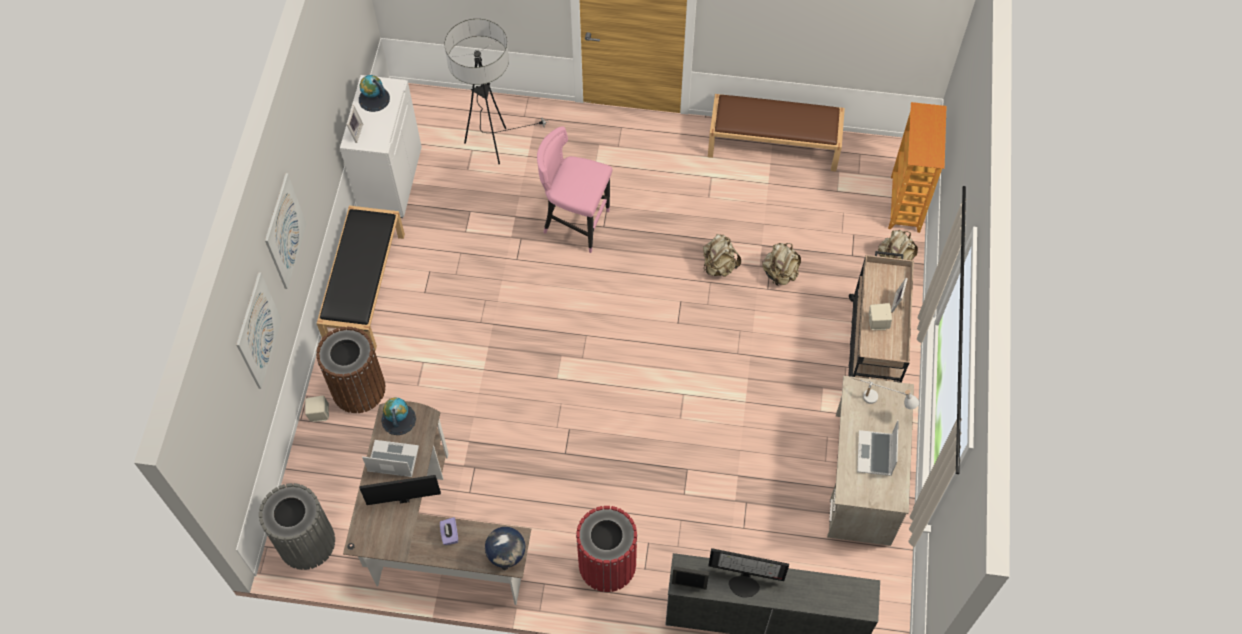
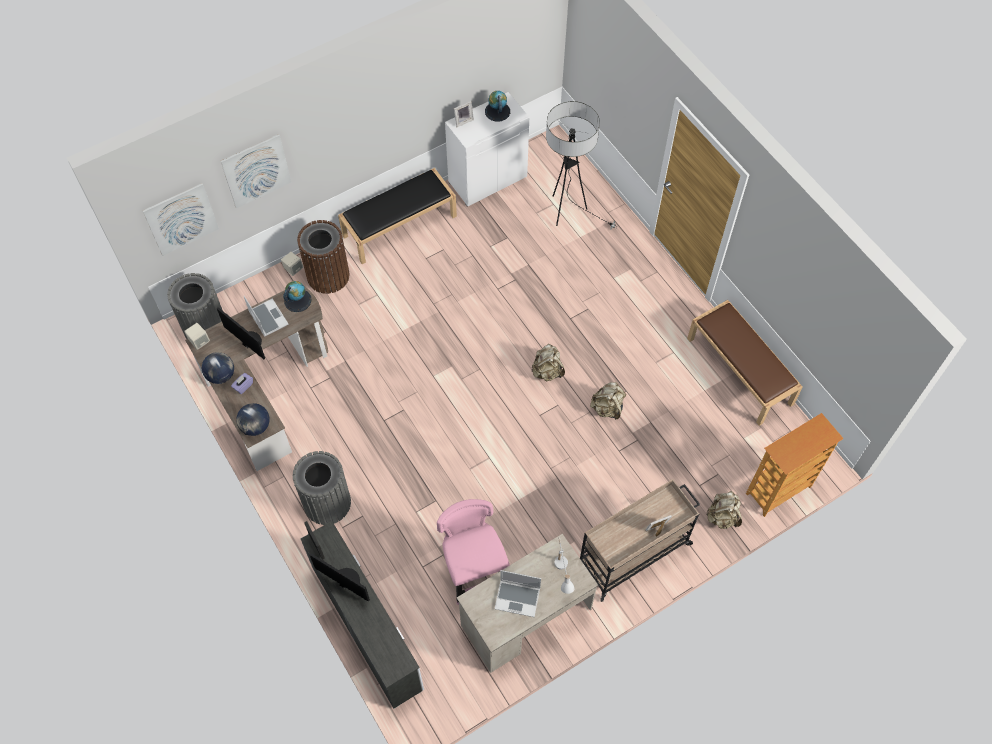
camera: 50 degrees right, 0 degrees up
picture [265,173,306,289] -> picture moved to [143,183,219,256]
pink stool [537,126,612,253] -> pink stool moved to [437,499,509,605]
red trash can [576,506,638,592] -> grey trash can [293,451,351,525]
monitor [708,548,789,598] -> monitor turned 150 degrees clockwise [310,553,370,602]
beige backpack [762,243,801,286] -> beige backpack moved to [531,344,565,381]
laptop [857,420,899,476] -> laptop turned 135 degrees counterclockwise [494,570,541,617]
beige speaker [869,303,892,330] -> beige speaker moved to [184,323,210,350]
none -> globe [202,352,234,384]

